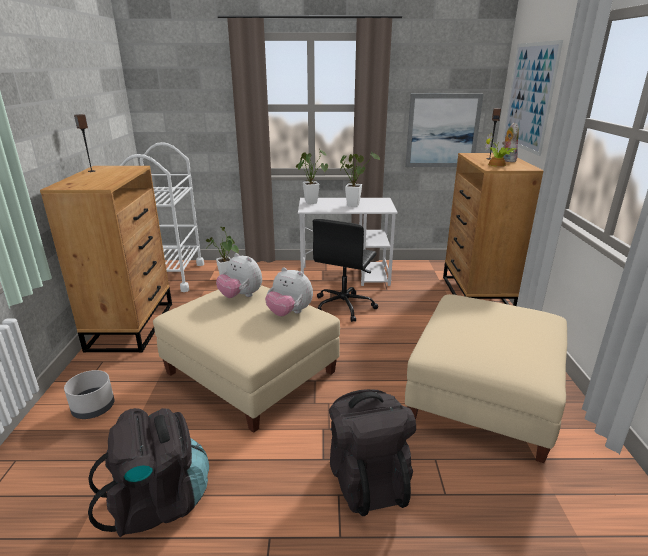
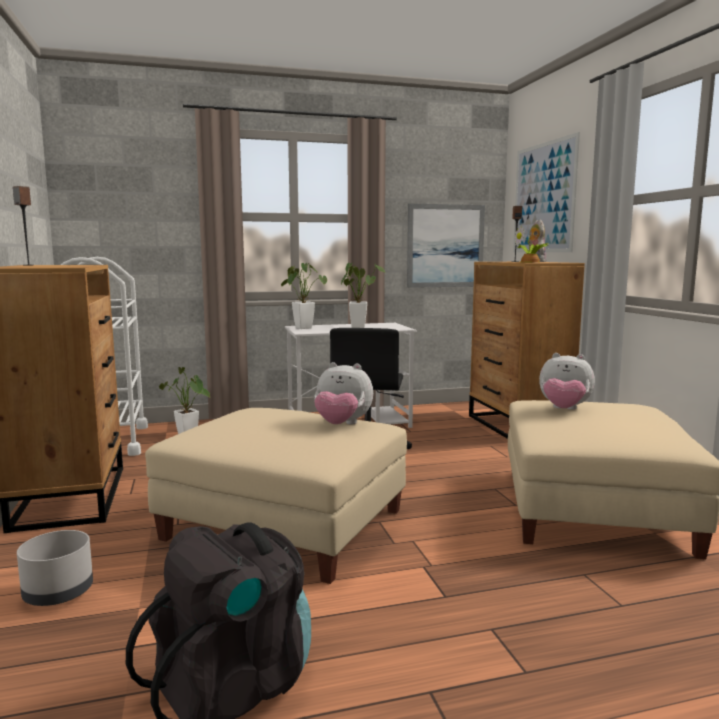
camera: 15 degrees left, 15 degrees down
plush toy [216,253,262,298] -> plush toy moved to [539,353,595,410]
black backpack [329,389,416,516] -> none

